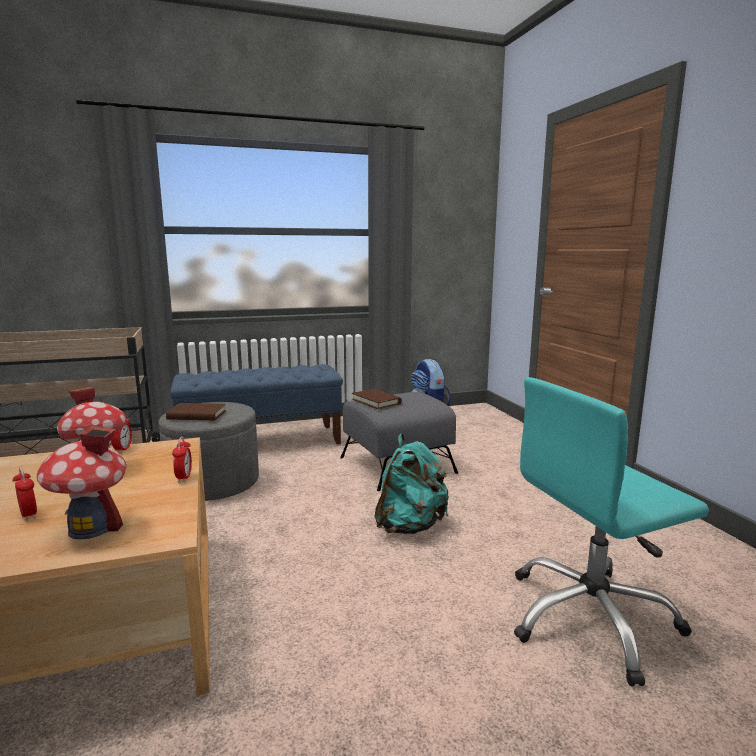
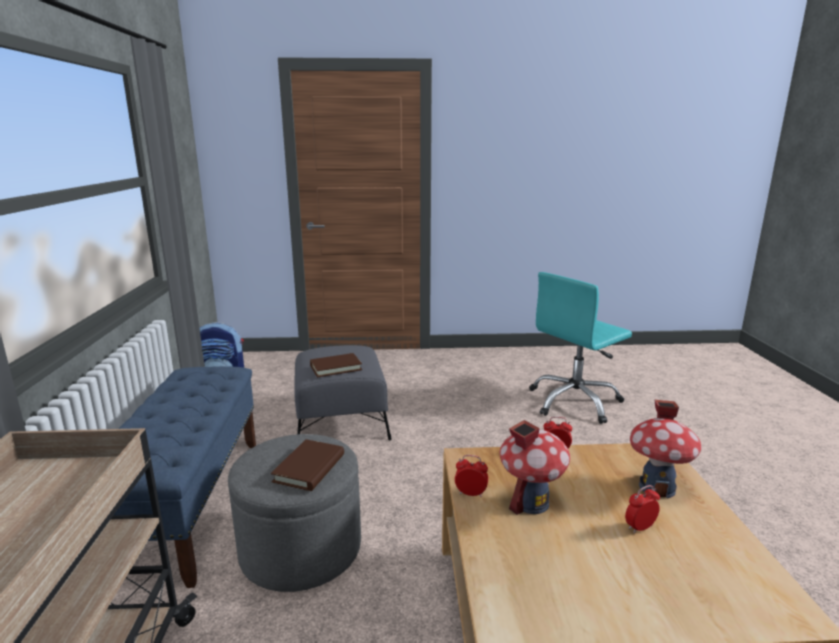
camera: 75 degrees left, 5 degrees up
turquoise backpack [374,433,449,534] -> none
turquoise office chair [514,377,709,686] -> turquoise office chair turned 60 degrees clockwise [529,272,632,424]

